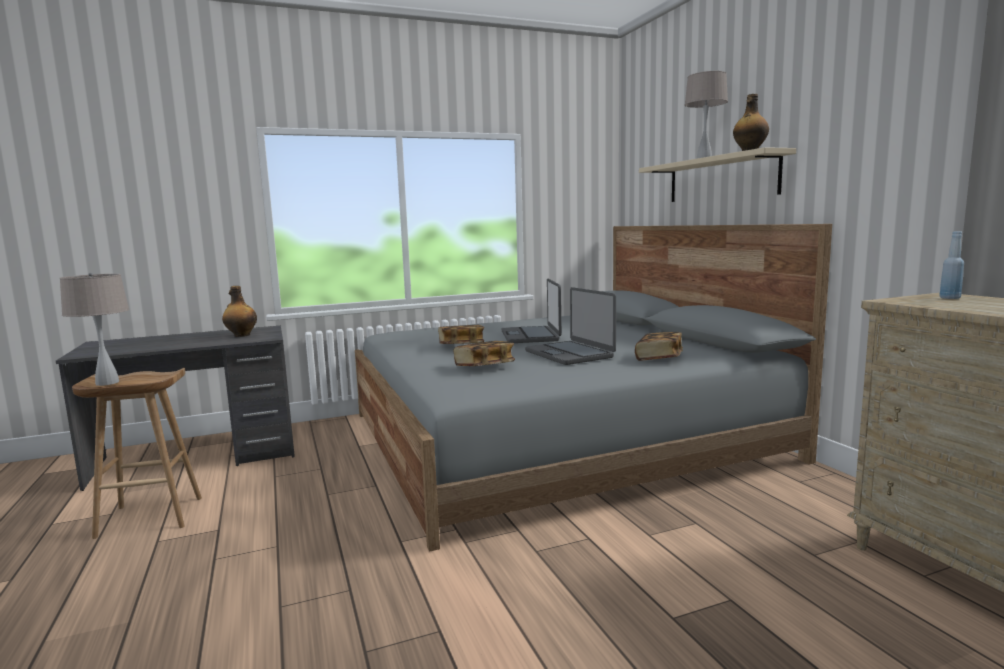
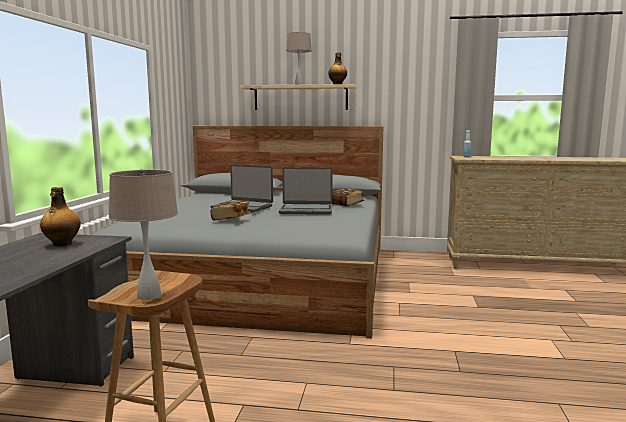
camera: 60 degrees left, 0 degrees up
book [453,341,515,366] -> none

